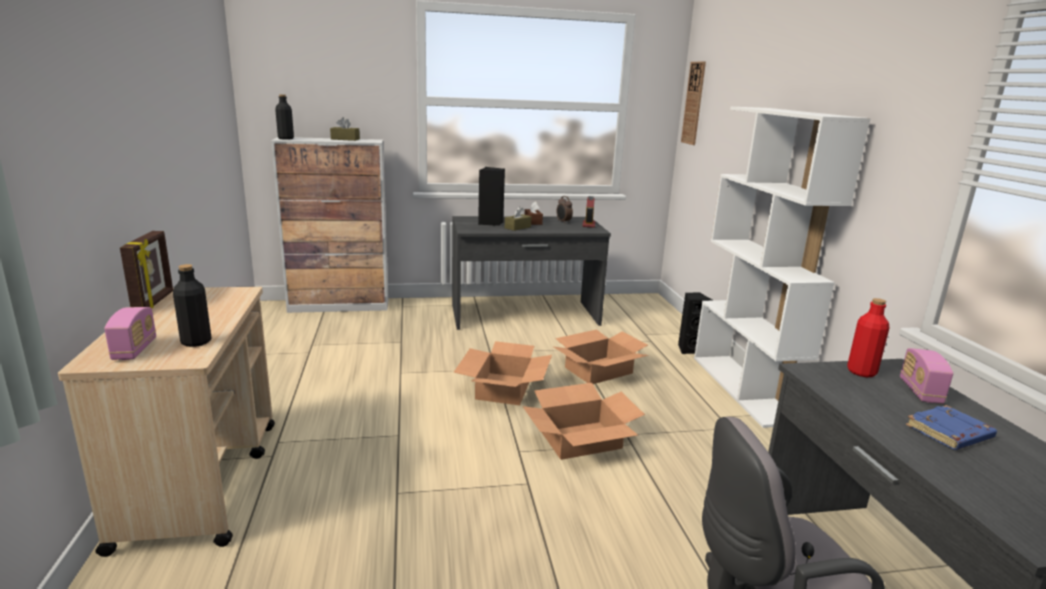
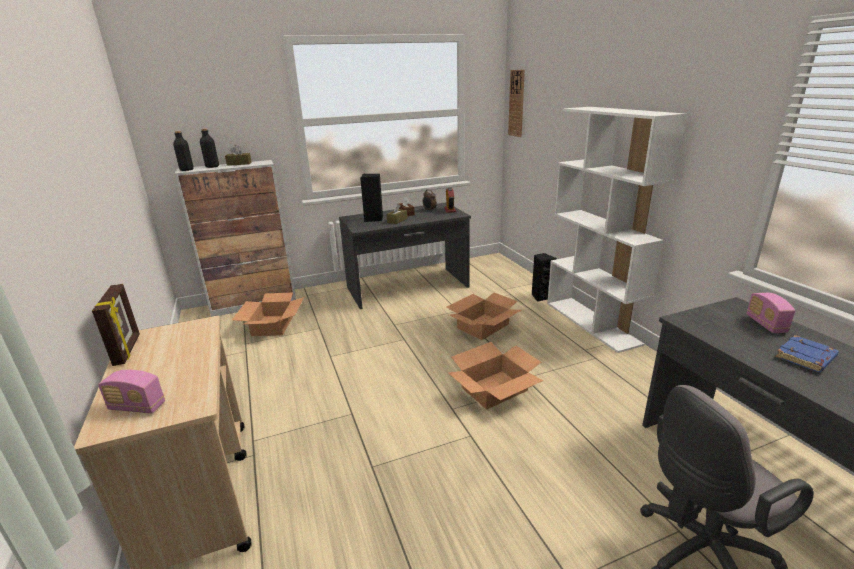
camera: 10 degrees left, 5 degrees up
radio [104,307,156,360] -> radio turned 120 degrees clockwise [98,370,165,413]
black bottle [173,264,212,347] -> black bottle moved to [200,129,219,168]
cardboard box [454,341,552,405] -> cardboard box moved to [232,293,304,336]
red bottle [847,298,890,377] -> none

